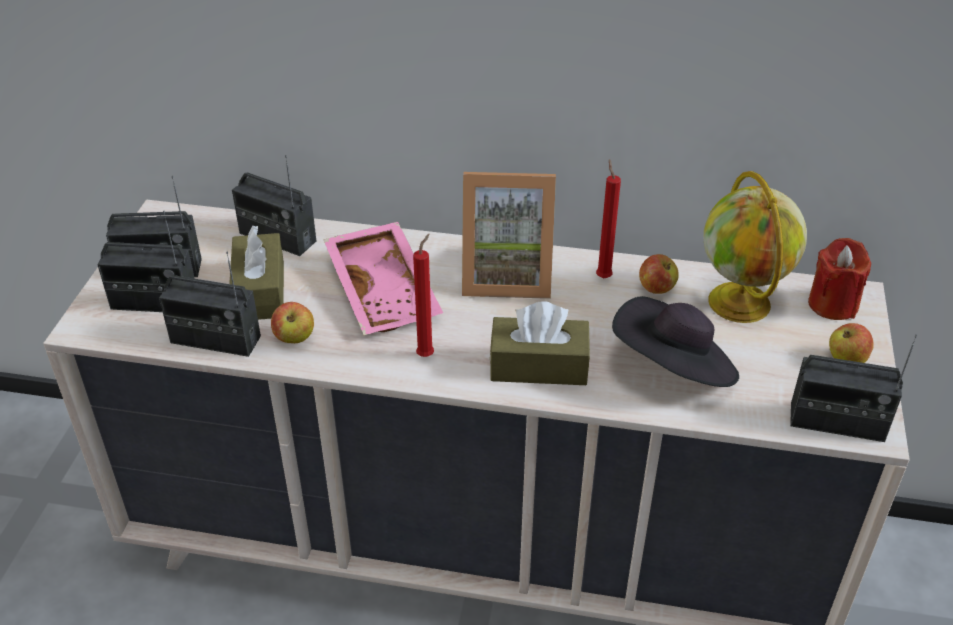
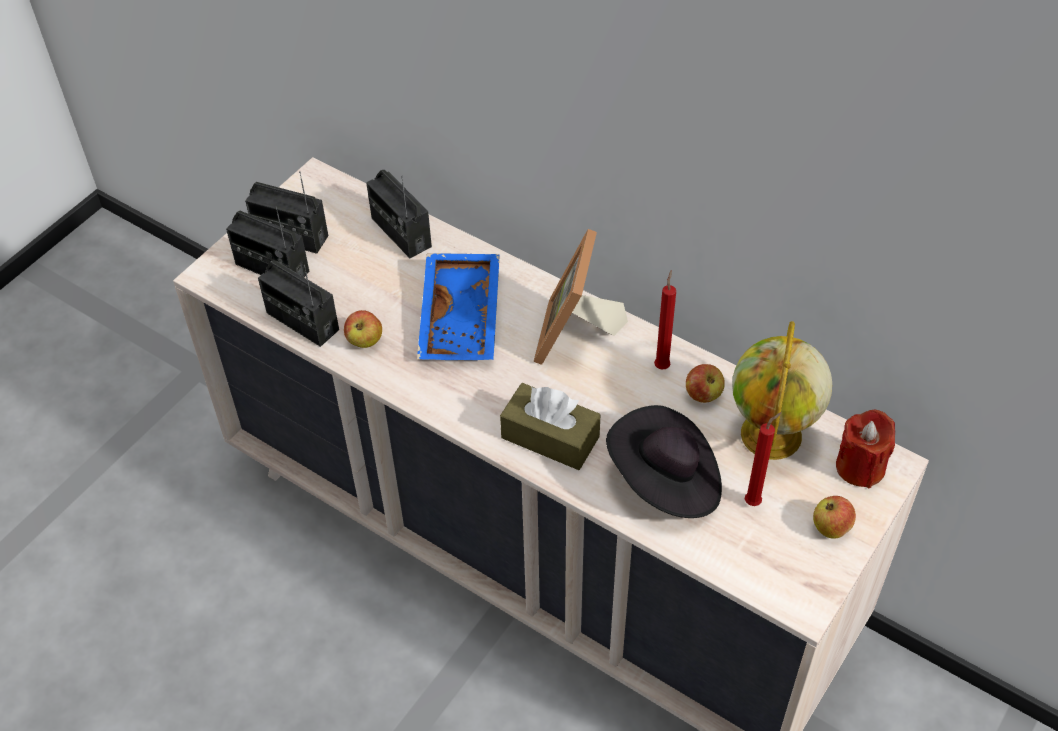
camera: 25 degrees right, 10 degrees up
brown tissue box [229,226,284,320] -> none
pink tray [324,222,443,335] -> blue tray [417,253,500,360]
red candle [413,234,434,357] -> red candle moved to [745,412,781,506]
picture frame [462,172,556,299] -> picture frame turned 75 degrees clockwise [533,229,628,365]
radio [790,334,917,442] -> none

